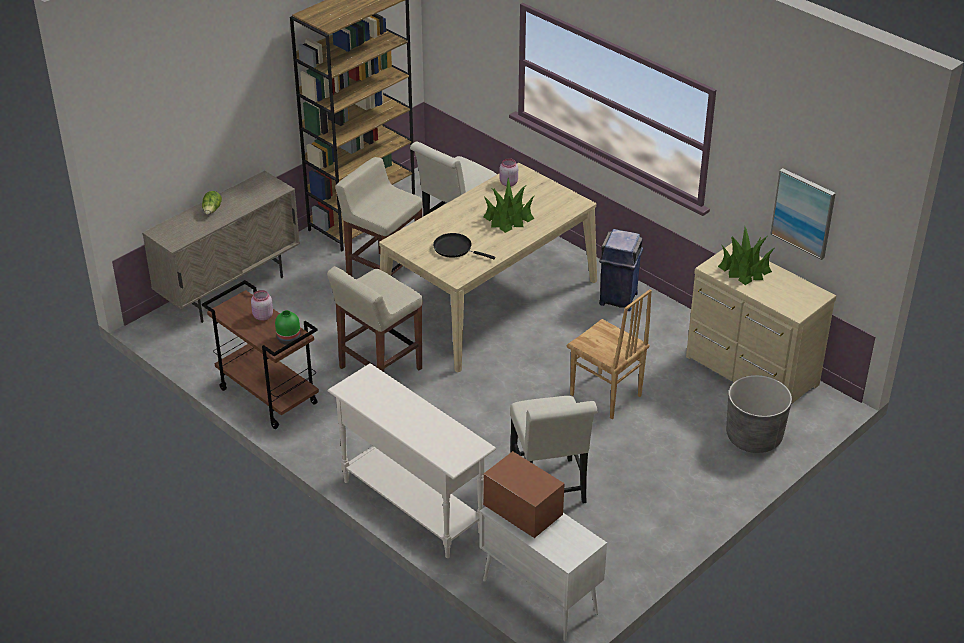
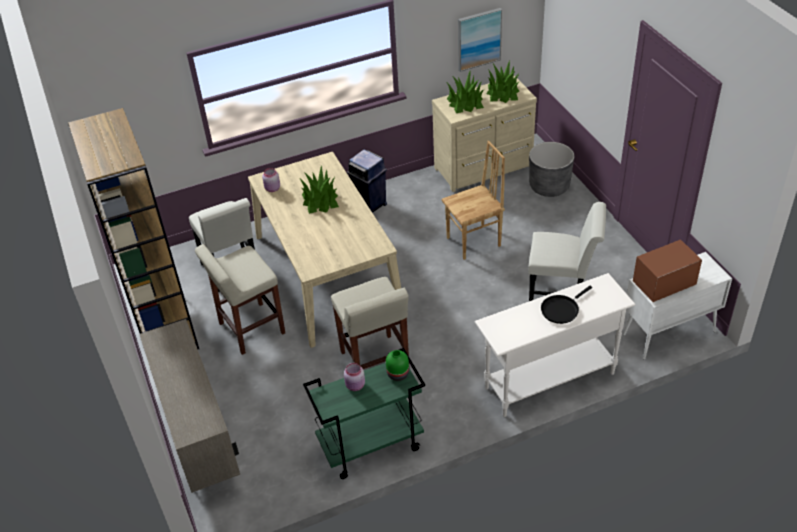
camera: 65 degrees left, 5 degrees up
lettuce [202,191,222,215] -> none
brown cart [202,280,319,429] -> green cart [303,348,425,479]
black frying pan [433,233,495,259] -> black frying pan moved to [541,286,592,324]
none -> potted plant [487,61,520,103]

